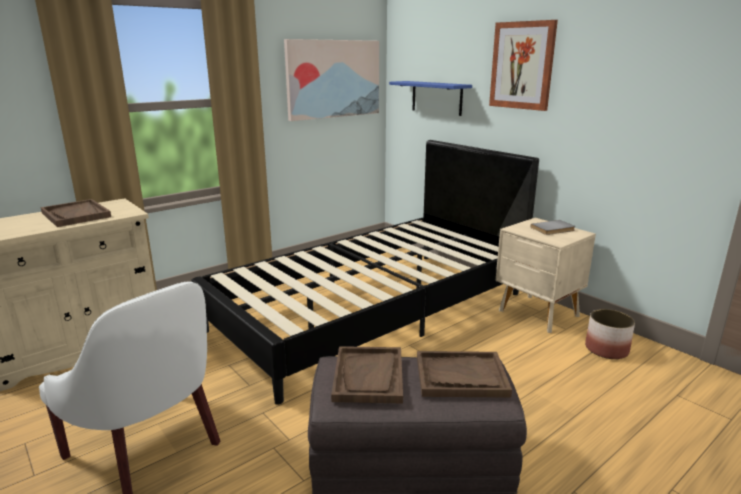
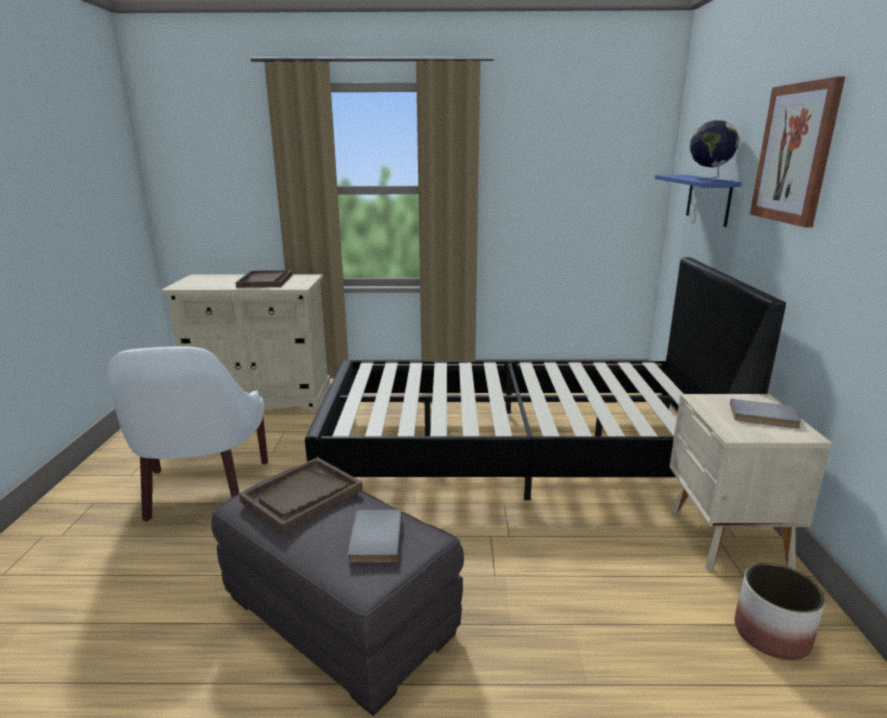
camera: 40 degrees right, 0 degrees up
picture [284,39,379,121] -> none
brown tray [417,351,512,398] -> grey book [347,510,402,563]
none -> globe [690,120,738,181]

